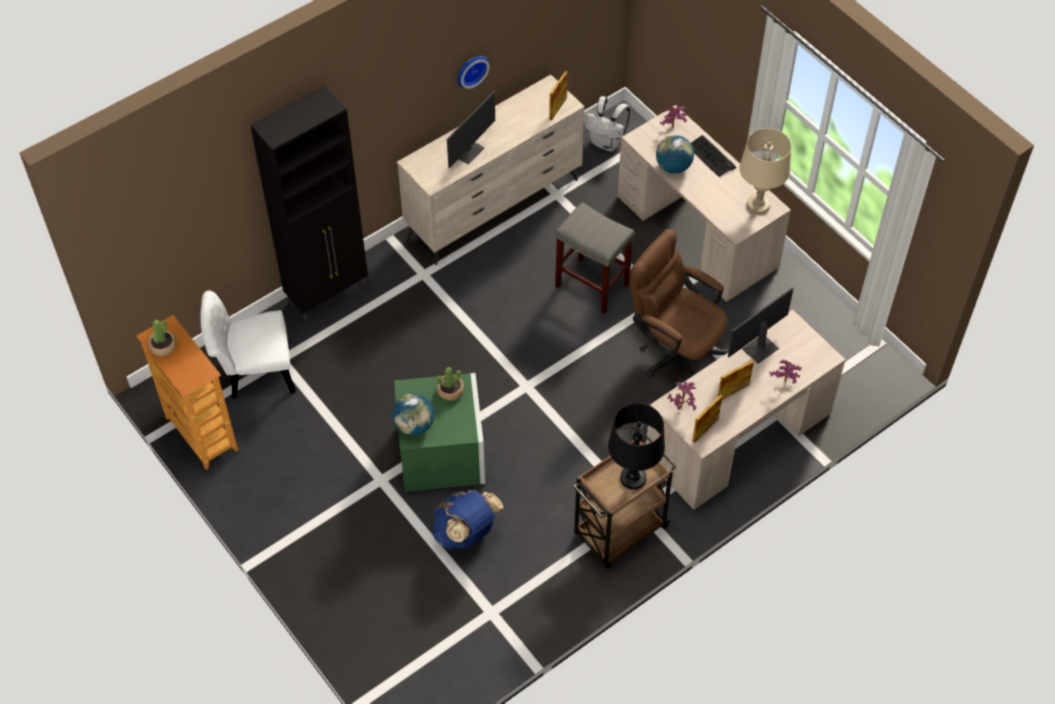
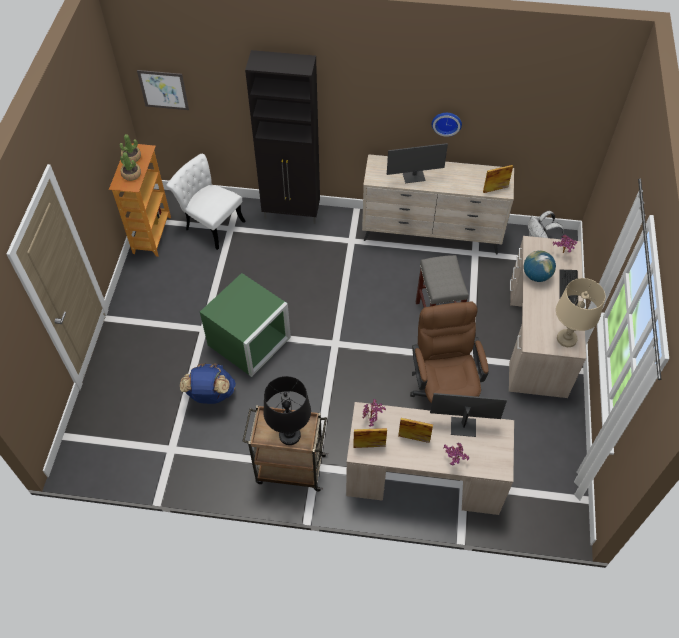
camera: 45 degrees right, 0 degrees up
globe [393,393,435,435] -> none
potted plant [437,367,464,401] -> potted plant moved to [120,152,141,181]
none -> picture [137,70,189,110]

